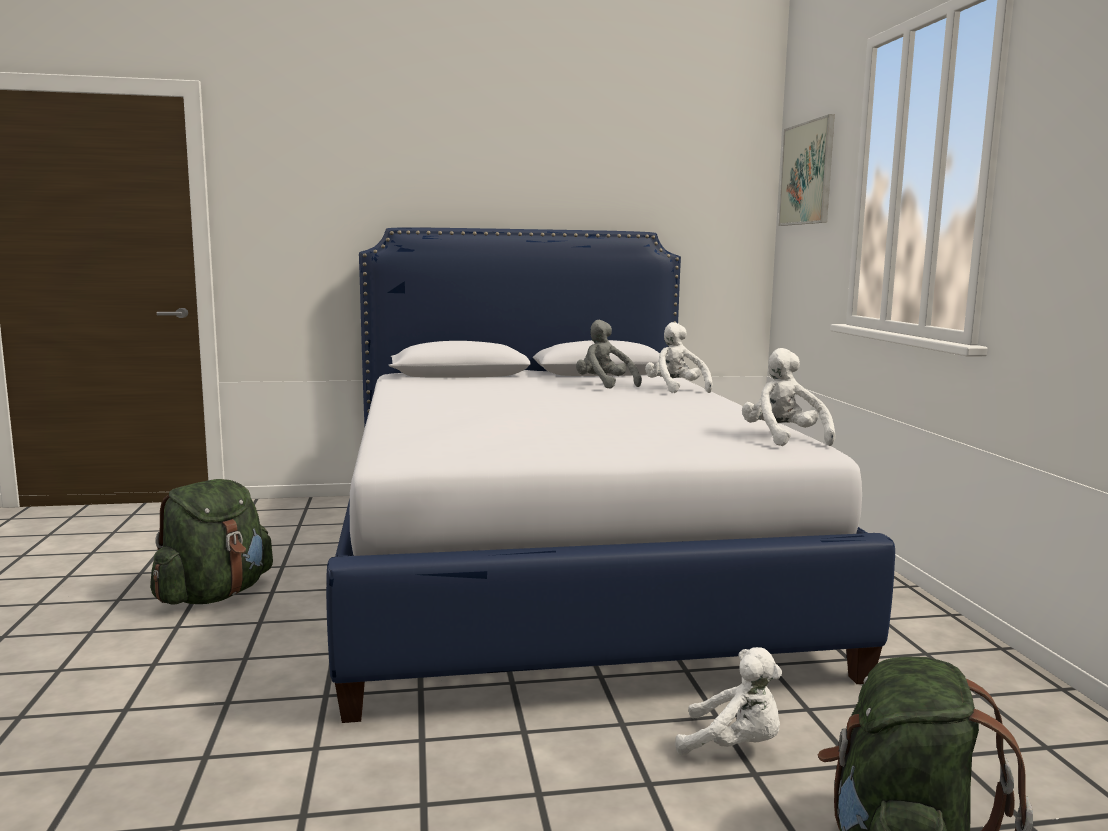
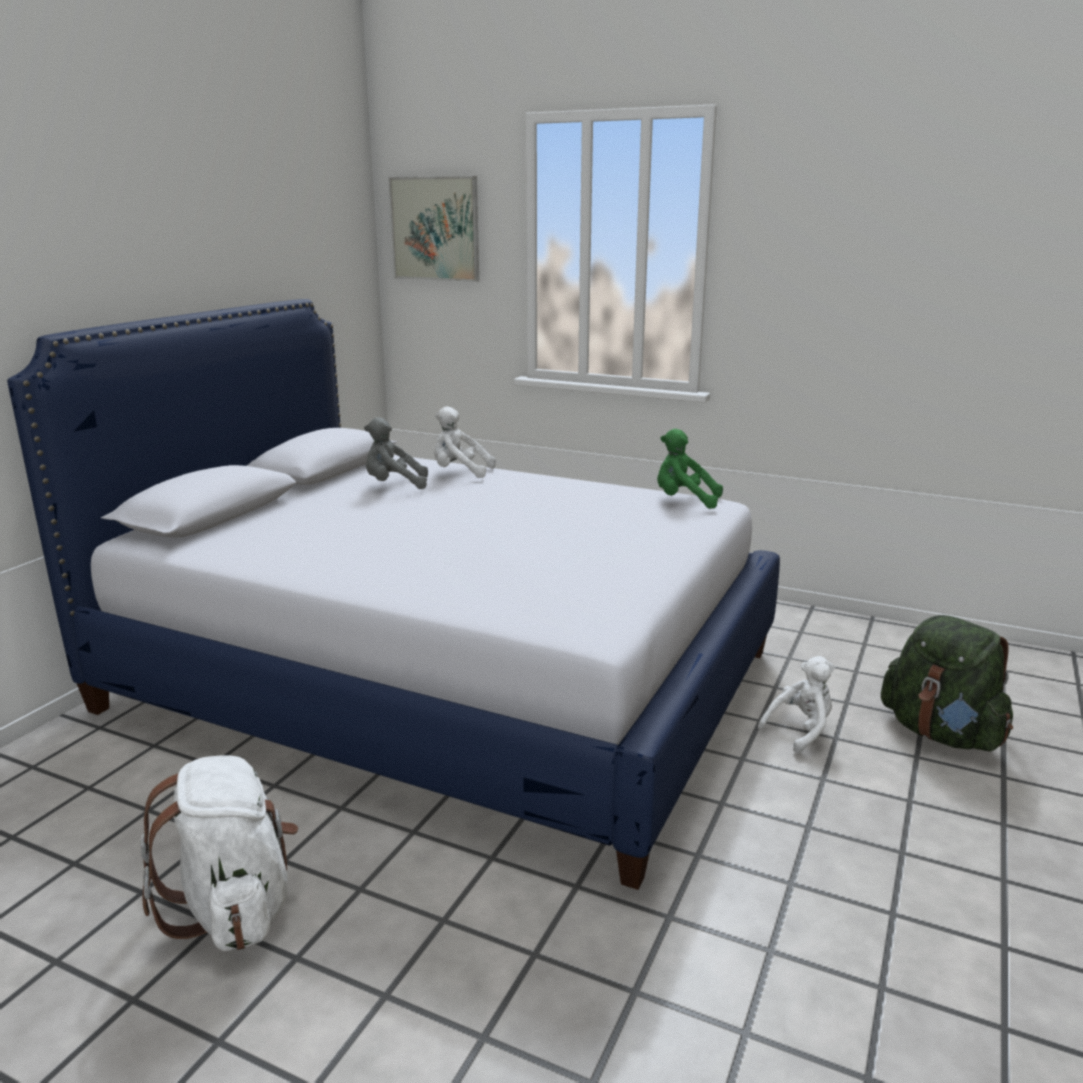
camera: 55 degrees left, 10 degrees up
green backpack [150,479,273,605] -> white backpack [140,755,298,951]
white plush toy [742,348,835,446] -> green plush toy [657,429,723,509]

